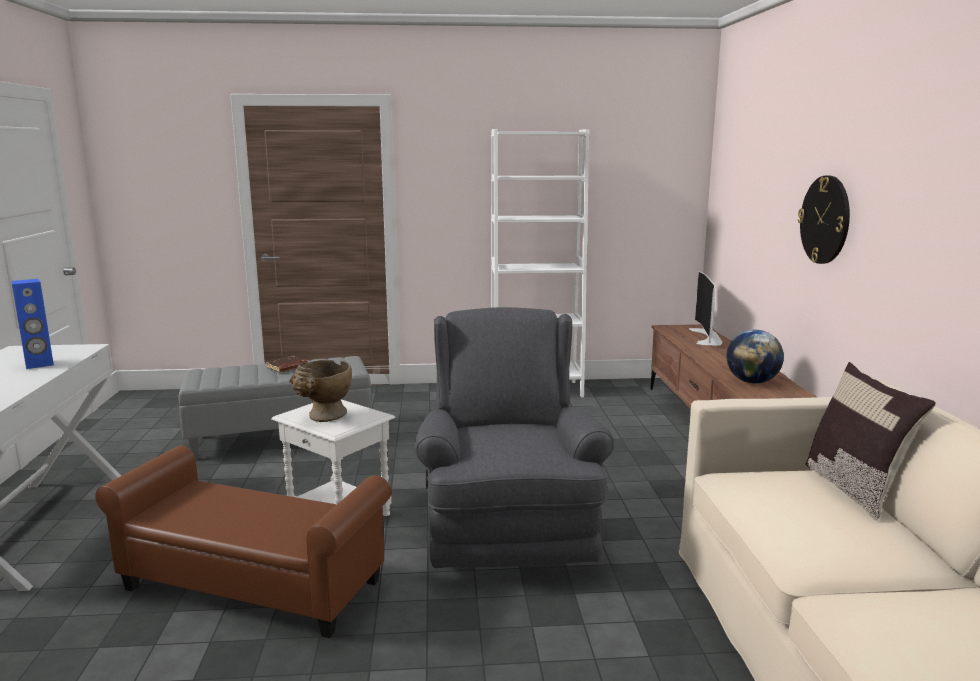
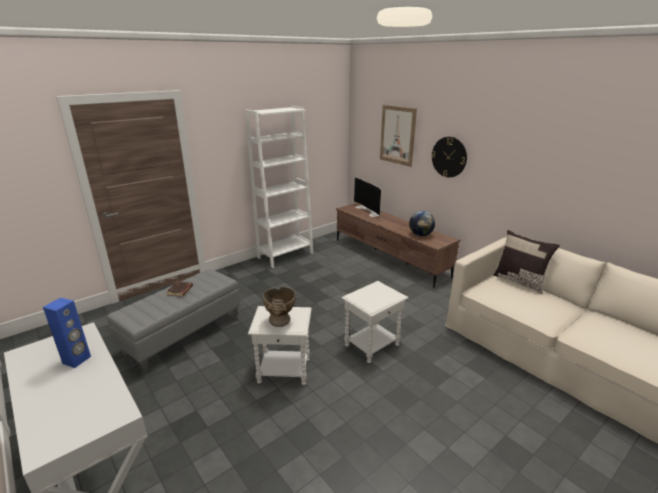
camera: 35 degrees left, 10 degrees up
brown ottoman [95,445,391,638] -> none
grey armchair [415,307,614,568] -> white side table [341,281,409,363]
none -> picture [380,105,417,167]

